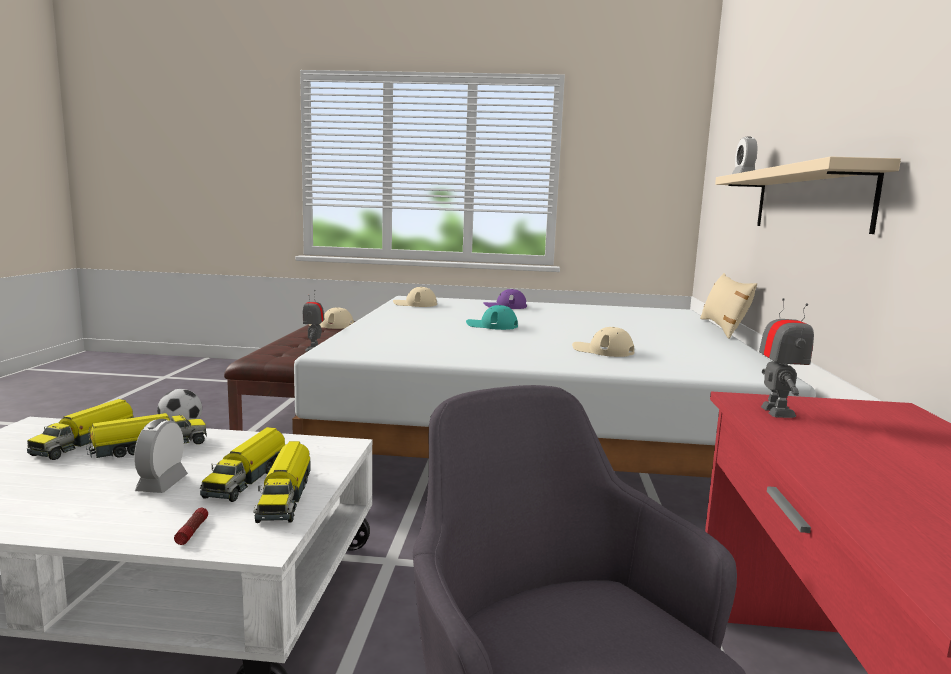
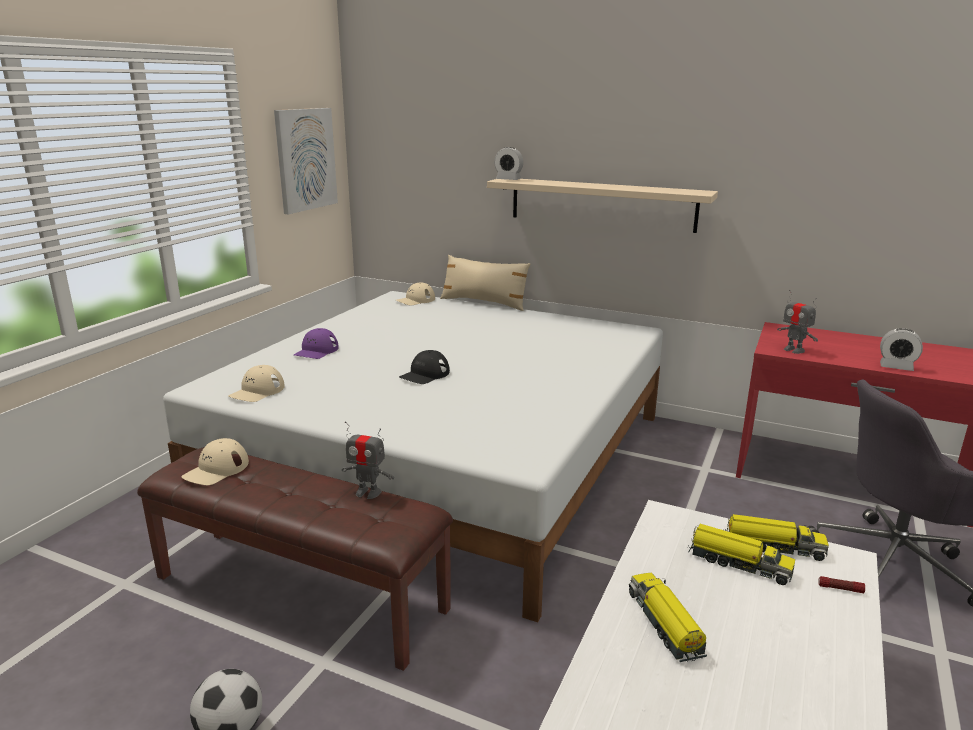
camera: 70 degrees left, 10 degrees up
toy truck [27,399,134,460] -> none
alarm clock [134,419,188,493] -> alarm clock moved to [880,328,923,371]
turquoise cap [466,305,518,330] -> black cap [399,350,450,384]
beige cap [572,327,634,357] -> beige cap moved to [396,283,435,305]
toy robot [759,298,814,418] -> toy robot turned 150 degrees counterclockwise [777,290,818,354]
none -> picture [274,108,338,214]

